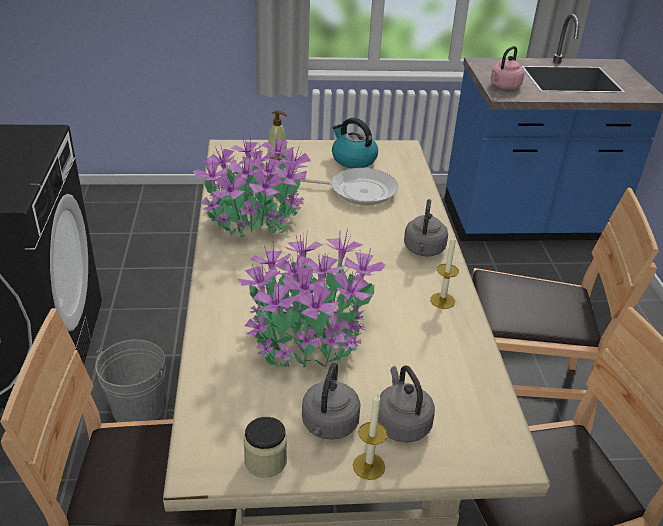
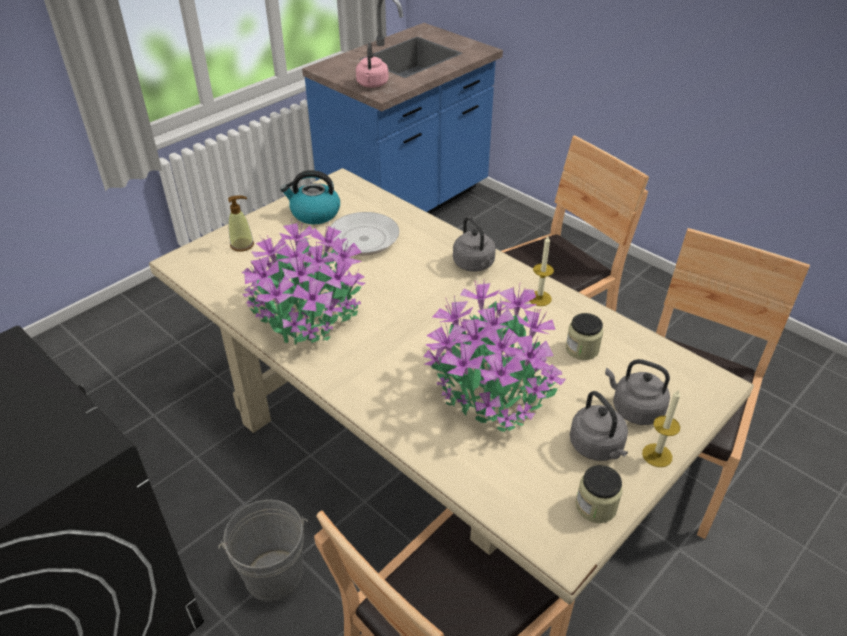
camera: 40 degrees left, 5 degrees up
none -> jar [566,313,603,360]

